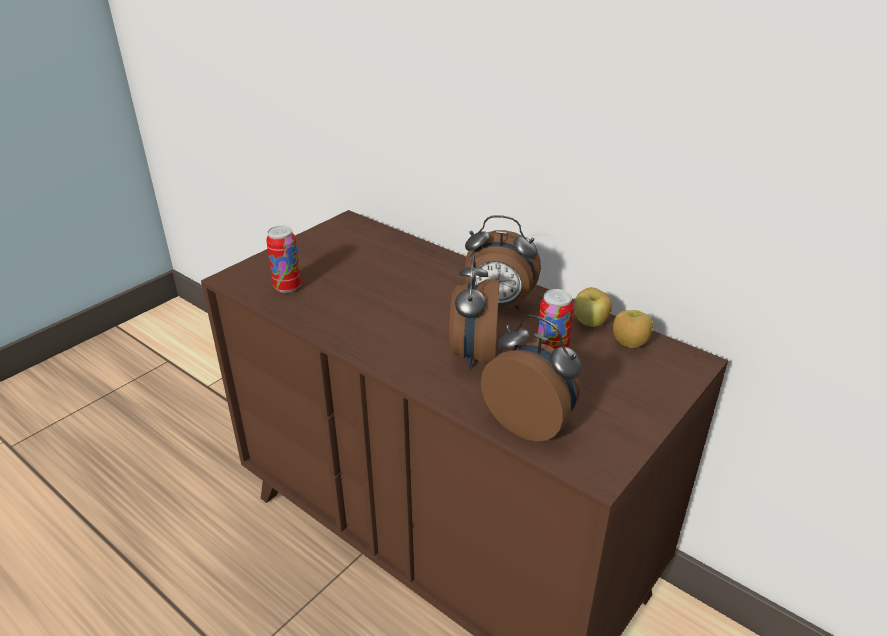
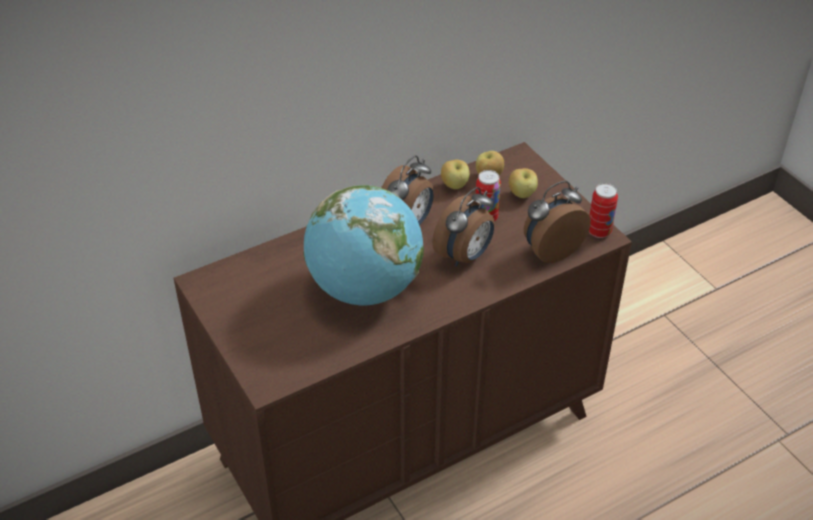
camera: 70 degrees left, 10 degrees up
can [266,226,301,293] -> can moved to [589,183,618,238]
alarm clock [449,254,500,369] -> alarm clock turned 75 degrees counterclockwise [432,187,494,267]
none -> globe [303,185,424,305]
none -> apple [509,168,538,198]

